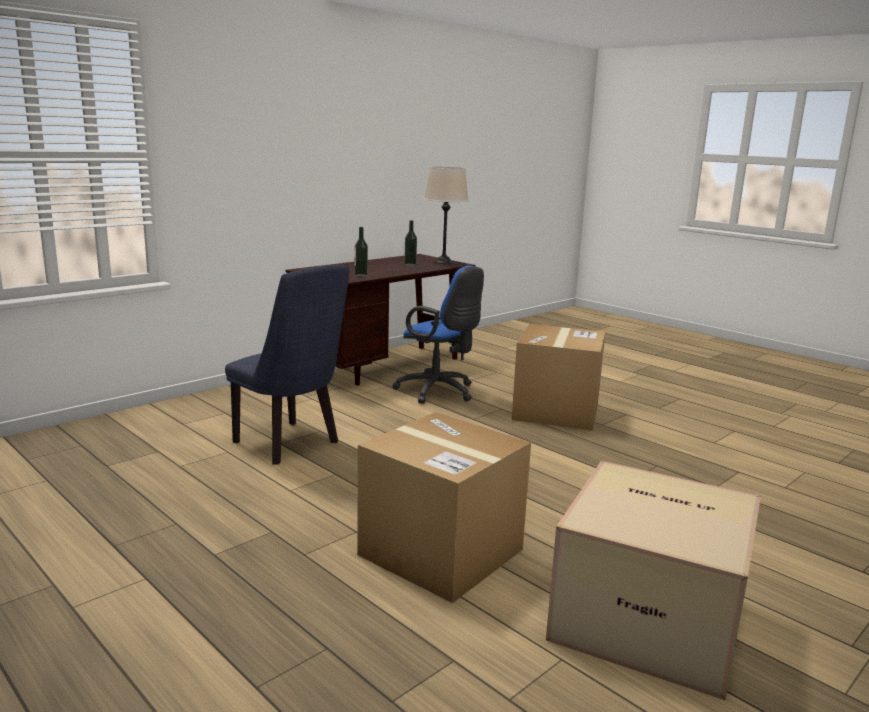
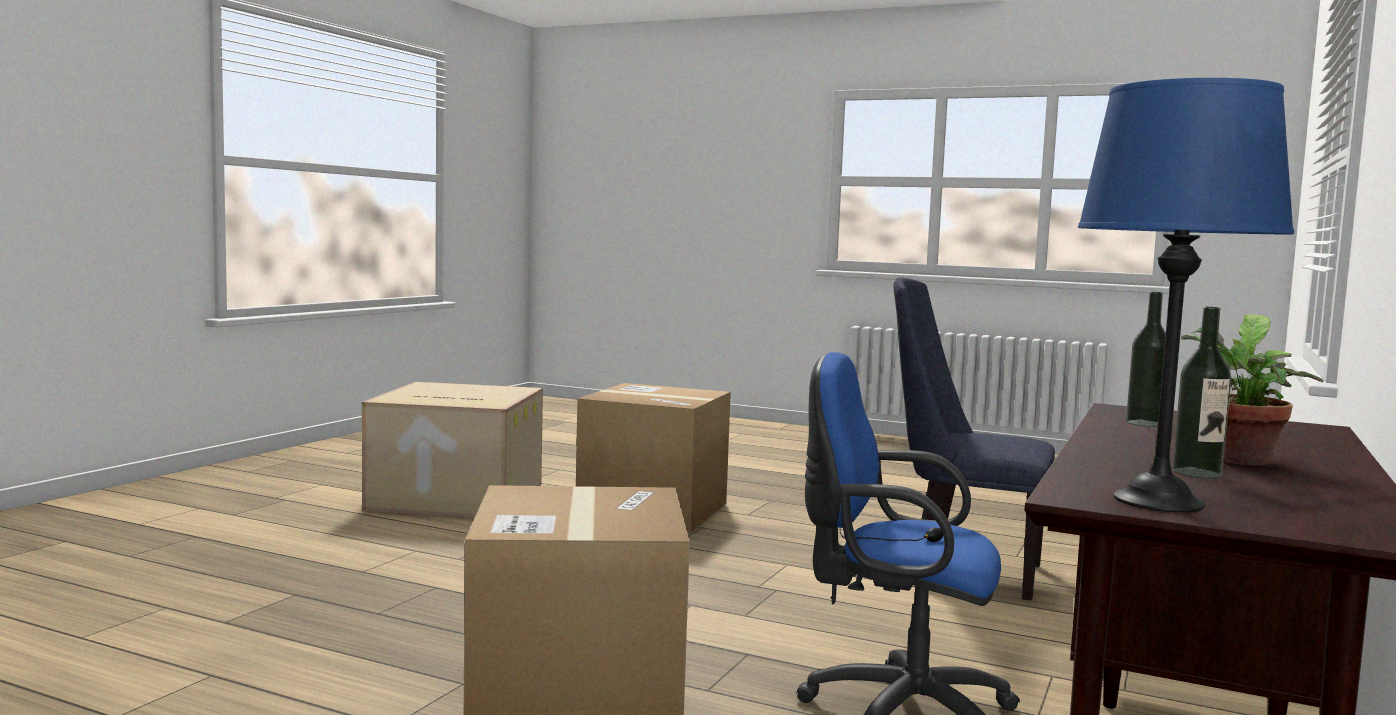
camera: 160 degrees right, 10 degrees down
beige table lamp [424,166,469,264] -> blue table lamp [1078,78,1294,512]
none -> potted plant [1181,315,1323,465]

